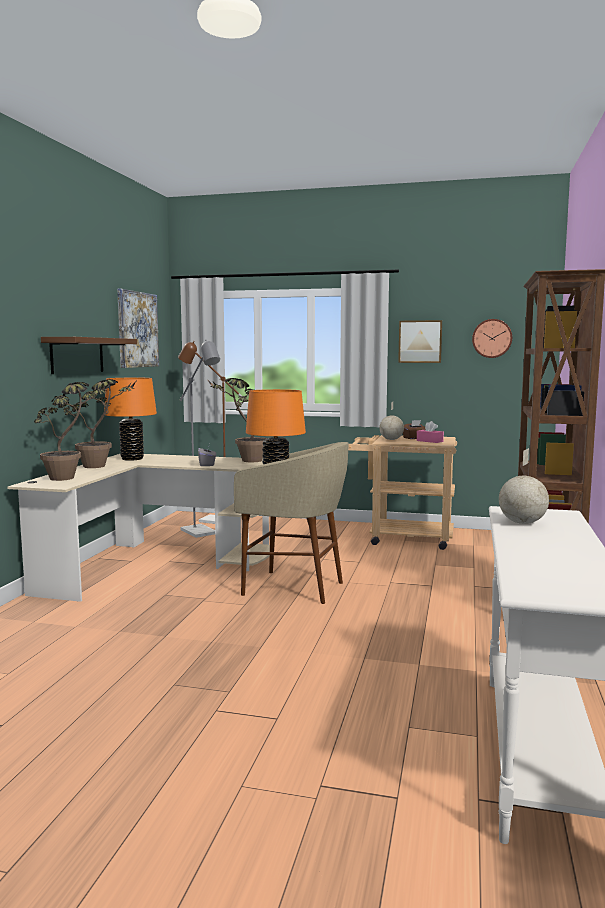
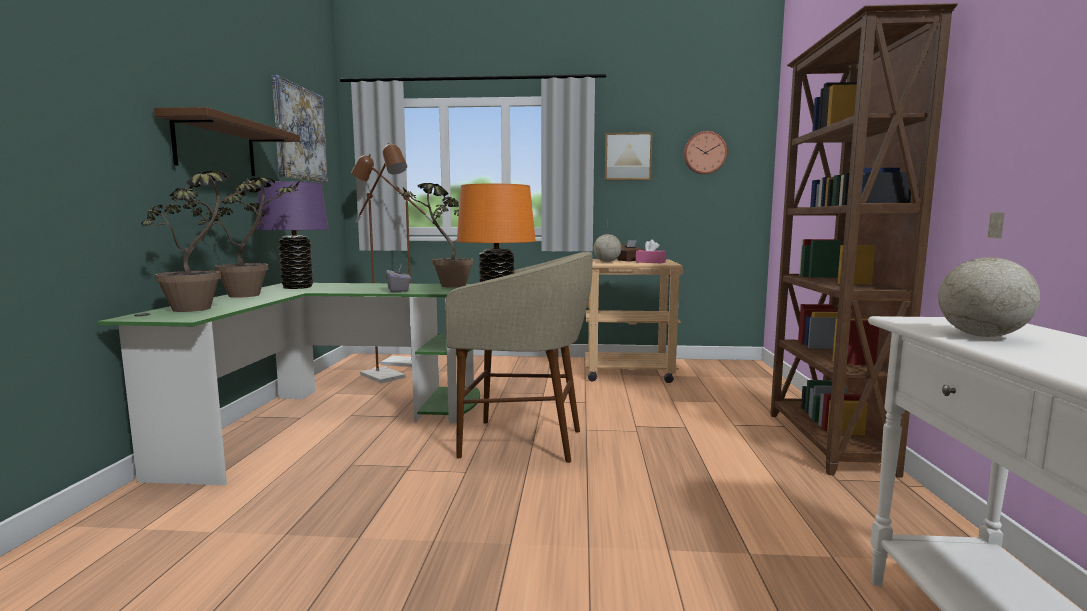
camera: 10 degrees left, 0 degrees up
beige desk [7,454,270,602] -> green desk [97,283,480,485]
orange table lamp [104,378,157,461] -> purple table lamp [257,181,329,289]
grey floor lamp [180,340,220,538] -> brown floor lamp [355,143,407,383]

